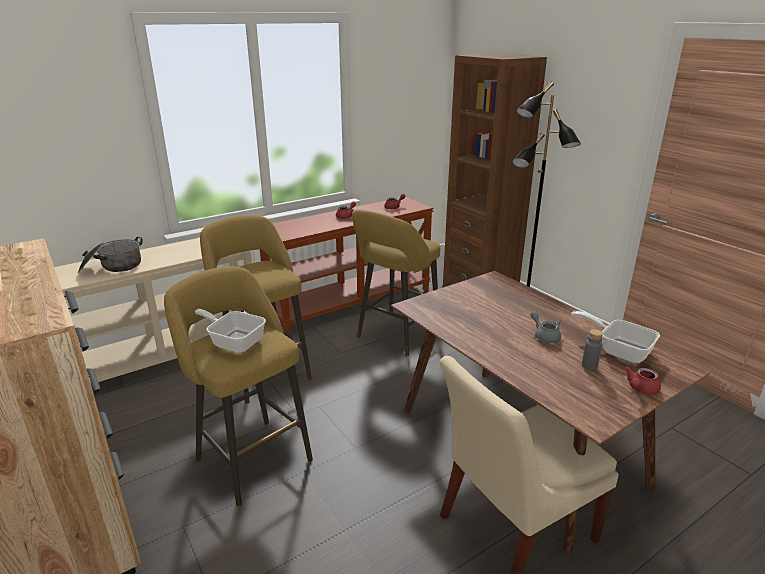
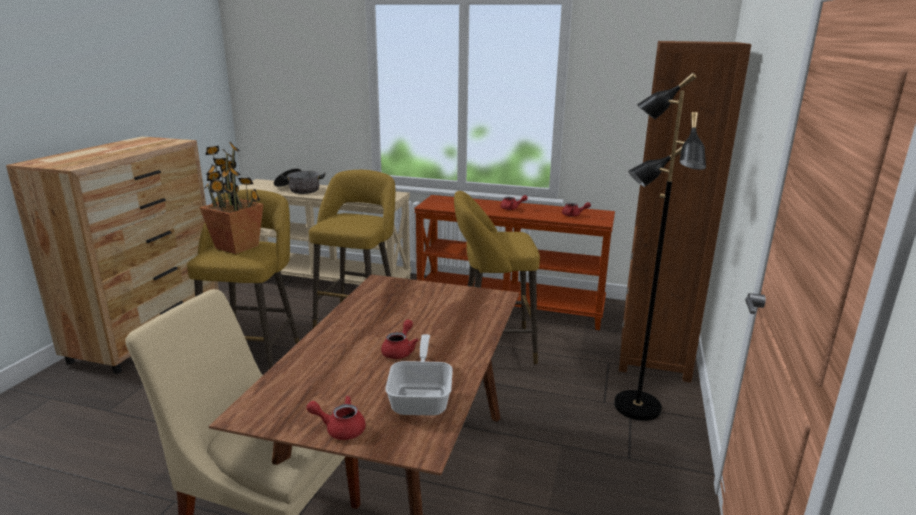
camera: 50 degrees right, 5 degrees down
frying pan [195,309,266,353] -> potted plant [199,142,264,254]
grey teapot [530,311,561,343] -> red teapot [381,320,419,359]
grey bottle [582,329,603,370] -> none

